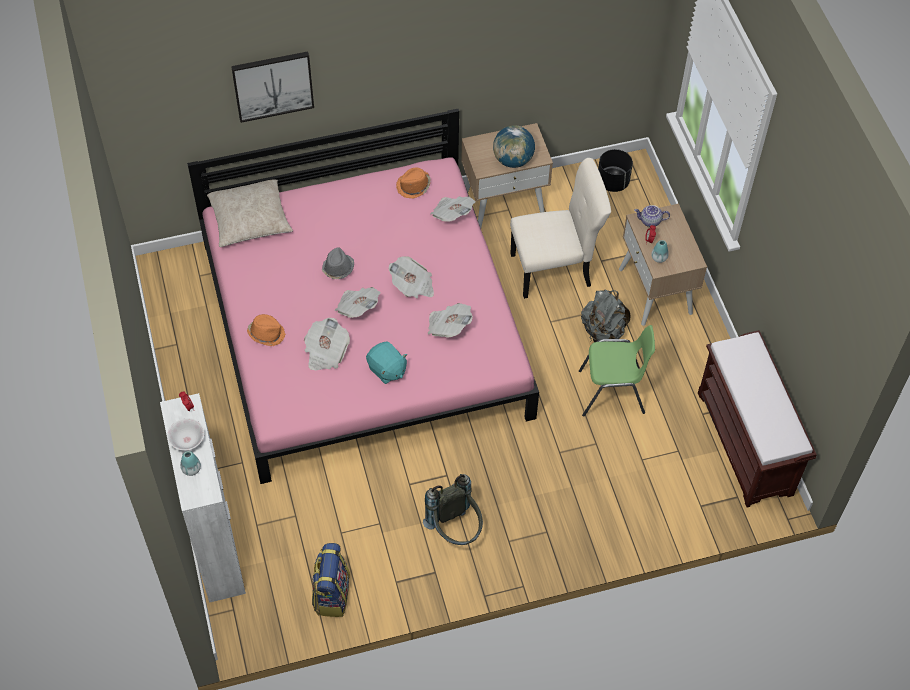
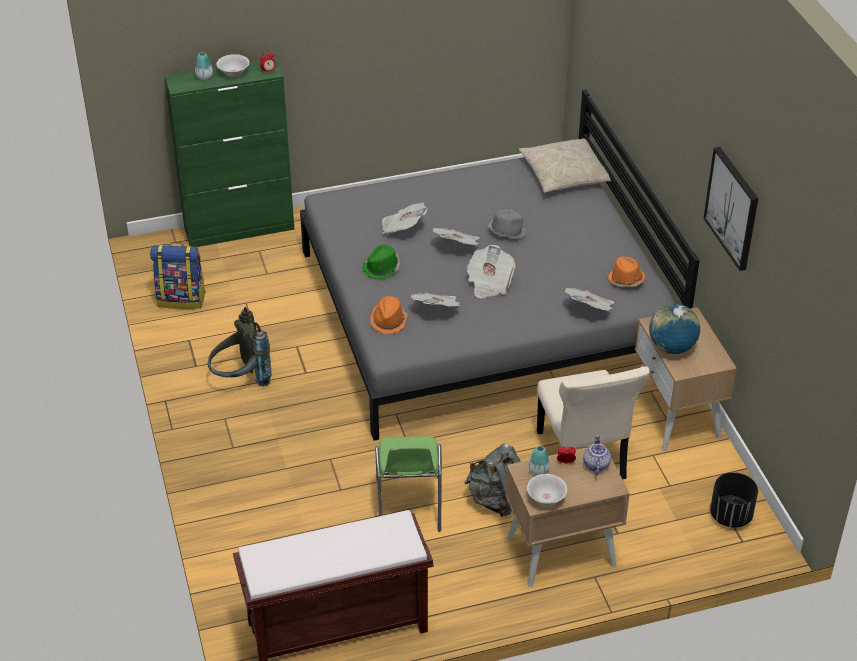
camera: 90 degrees right, 15 degrees down
white cabinet [160,393,246,603] -> green cabinet [164,58,295,247]
pink bed [187,109,539,484] -> grey bed [300,89,700,441]
picture [231,52,314,123] -> picture moved to [703,147,758,271]
orange hat [247,314,286,346] -> orange hat moved to [370,296,408,334]
turquoise plush toy [366,341,407,384] -> green hat [362,244,400,280]
none -> white bowl [527,474,567,505]

